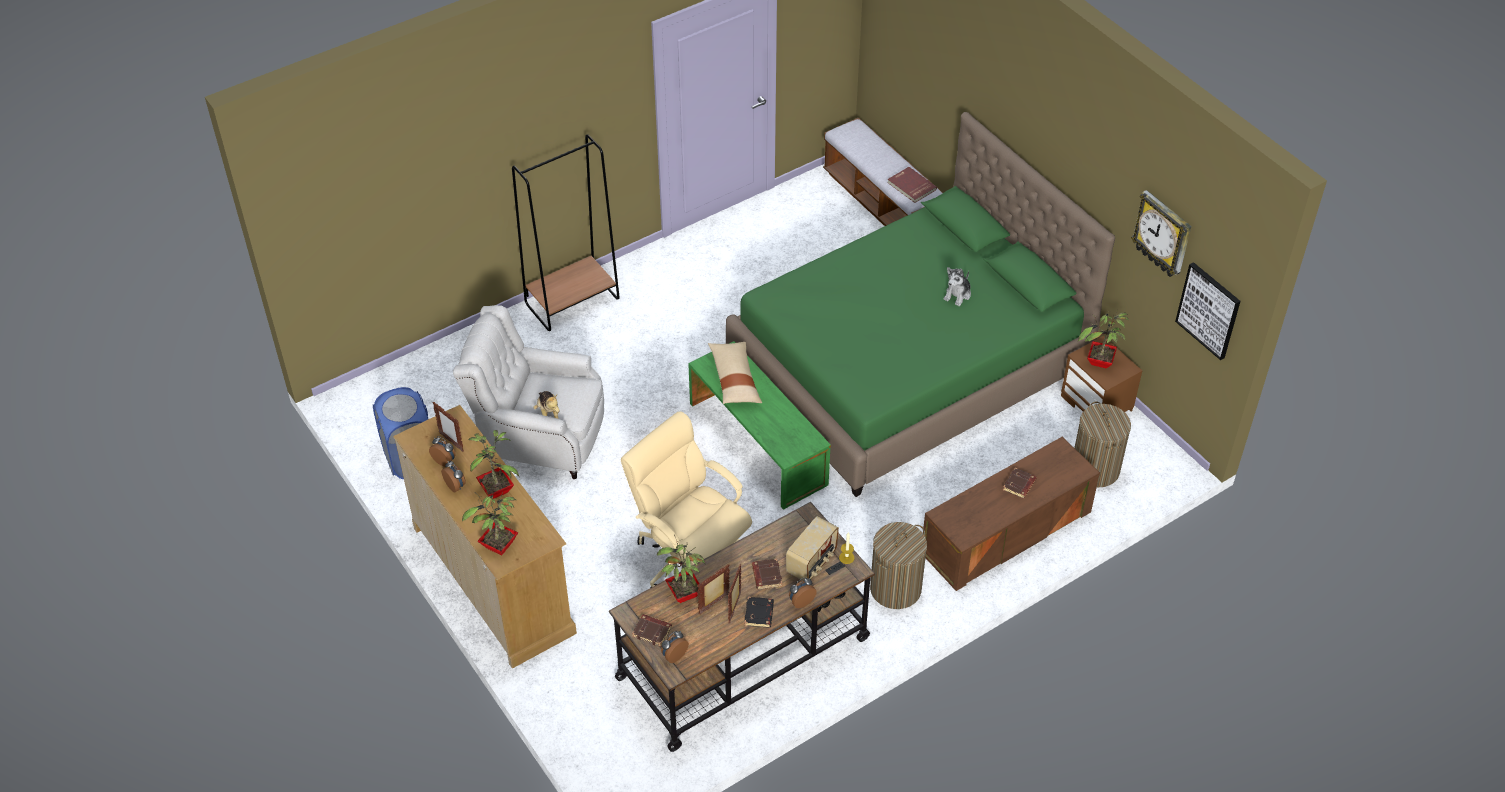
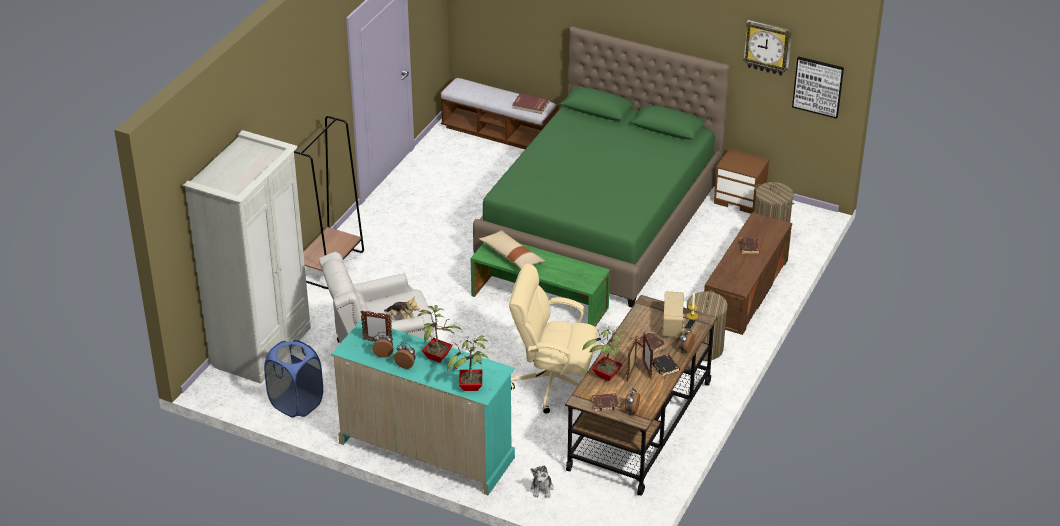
camera: 30 degrees left, 10 degrees down
brown dresser [393,405,577,669] -> turquoise dresser [331,319,515,495]
plush toy [943,267,971,306] -> plush toy moved to [530,465,554,498]
potted plant [1078,310,1129,368] -> none
none -> white wardrobe [183,130,311,383]

